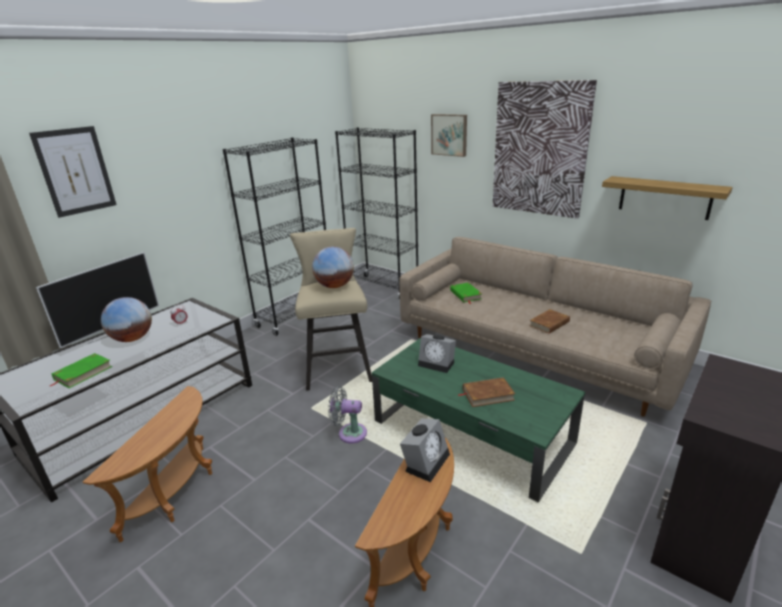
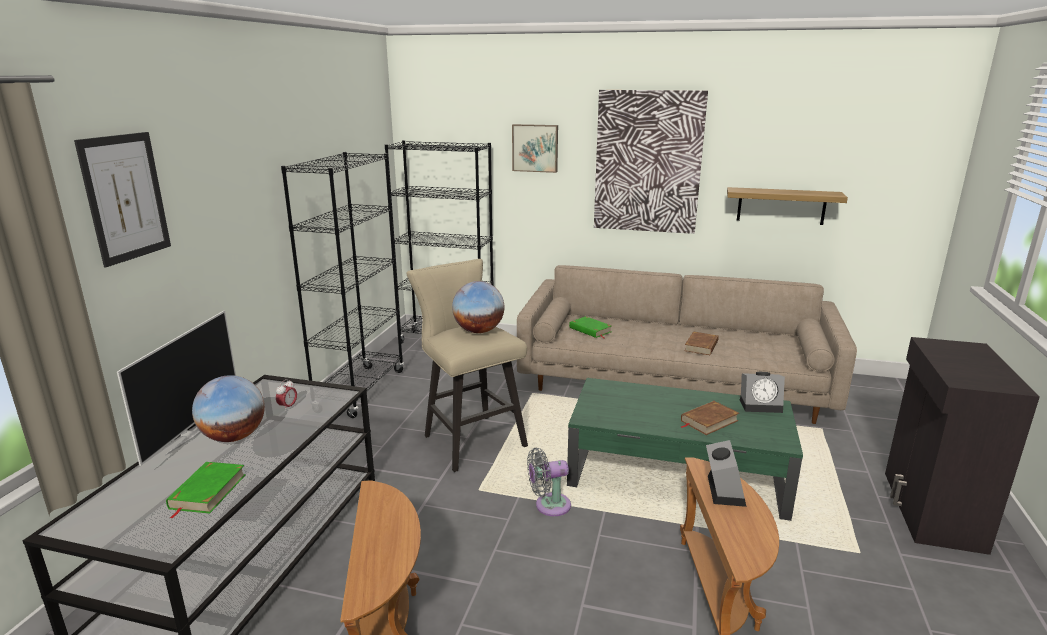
camera: 25 degrees left, 5 degrees down
alarm clock [418,334,456,373] -> alarm clock moved to [740,372,785,413]

